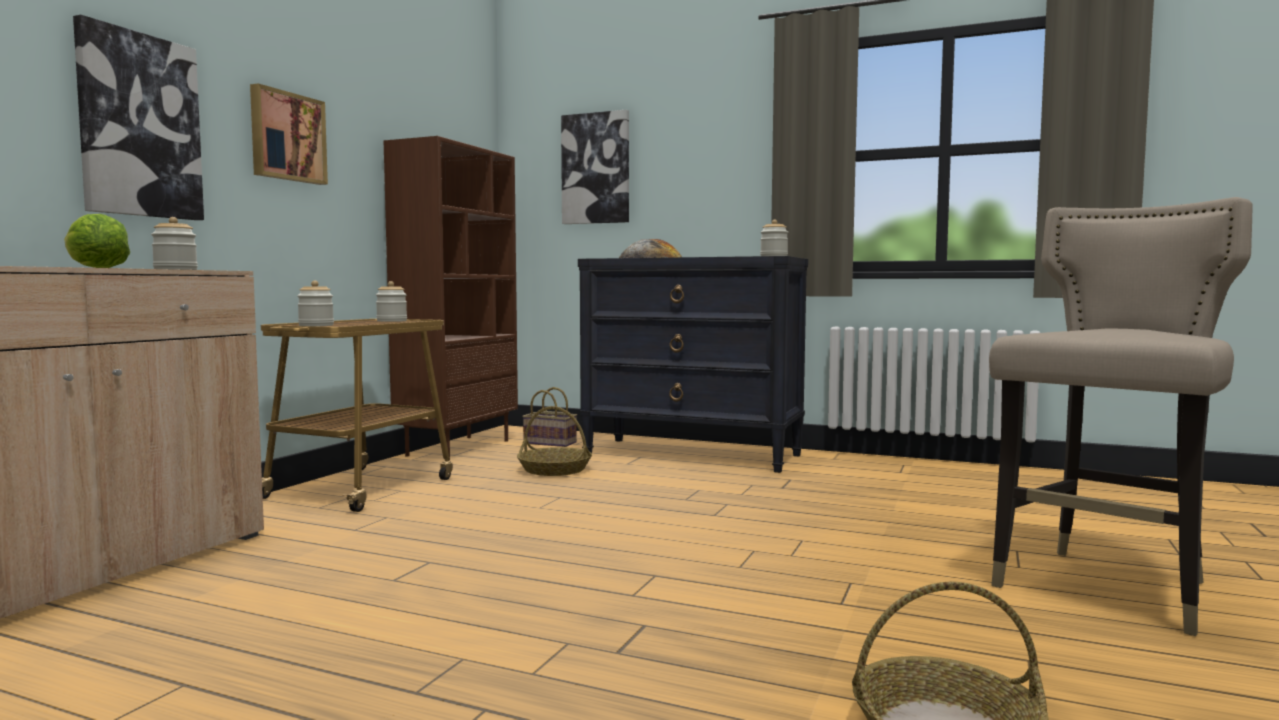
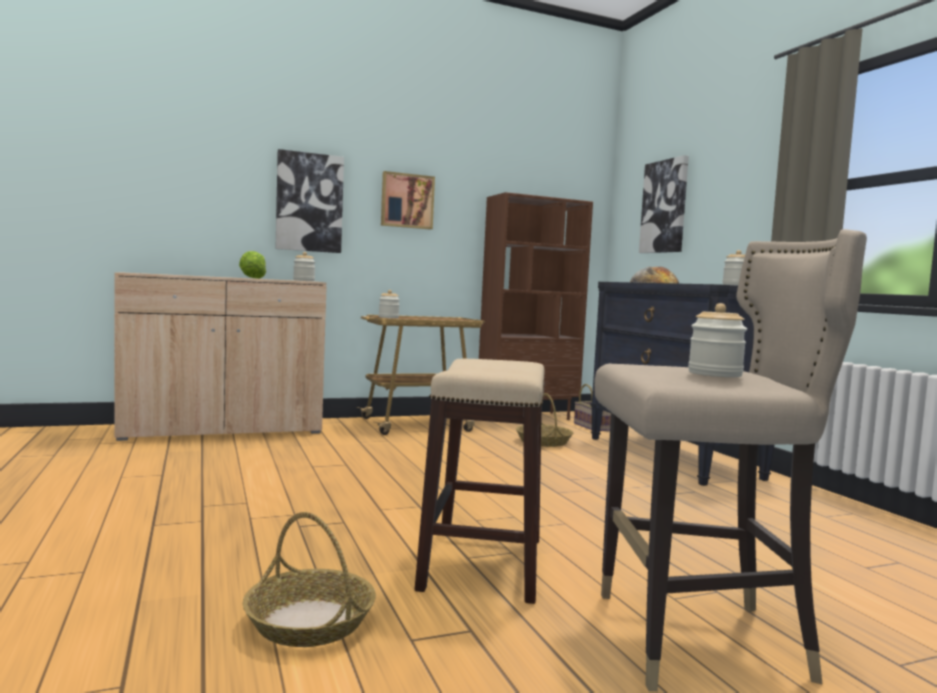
camera: 45 degrees right, 0 degrees up
jar [376,281,407,322] -> jar moved to [688,303,747,377]
none -> stool [415,359,545,604]

